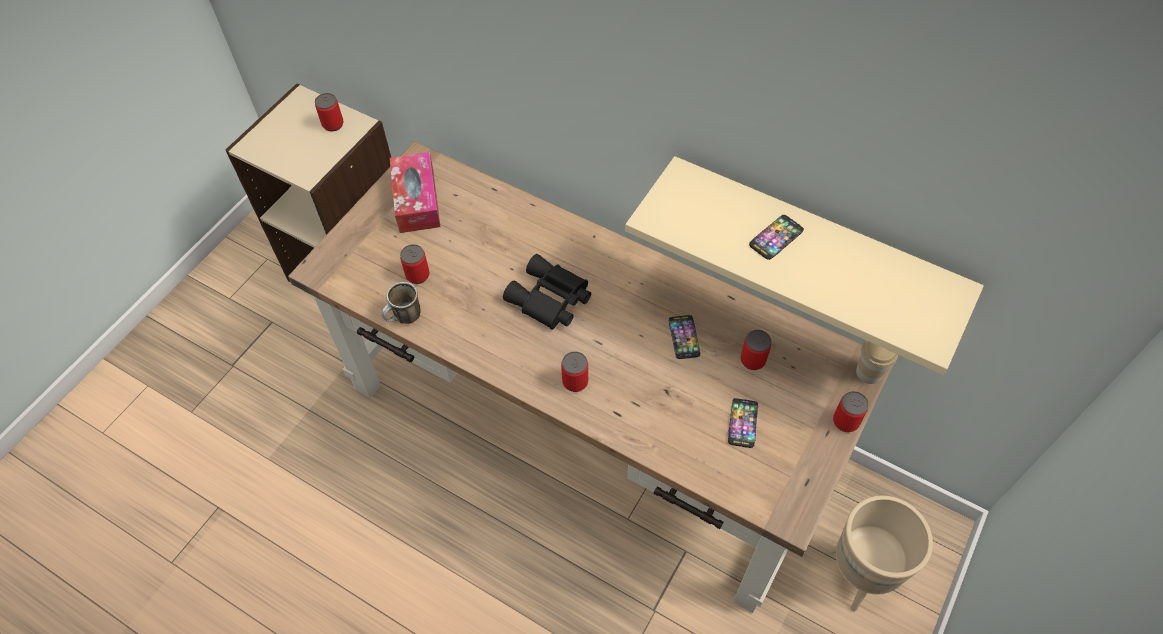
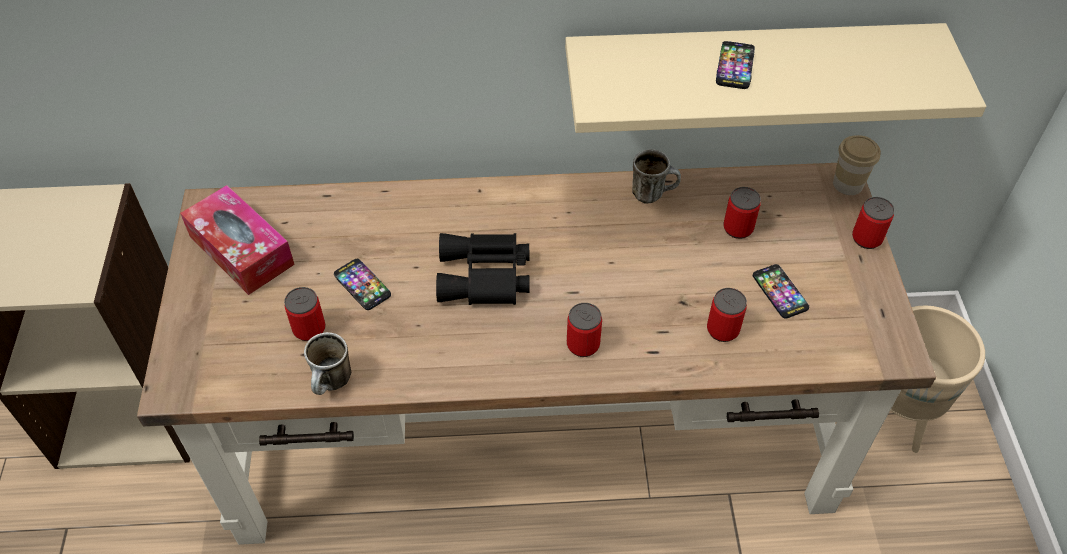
camera: 35 degrees left, 5 degrees down
can [315,93,344,131] -> can moved to [707,288,747,342]
phone [669,315,700,359] -> phone moved to [334,259,391,310]
none -> mug [632,149,681,204]

